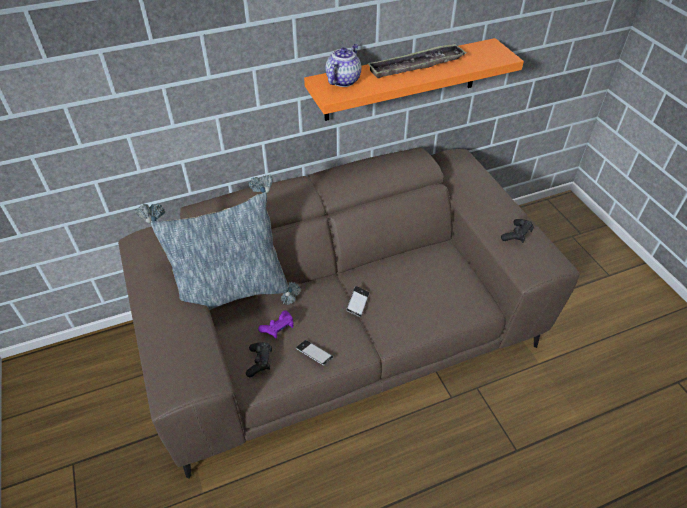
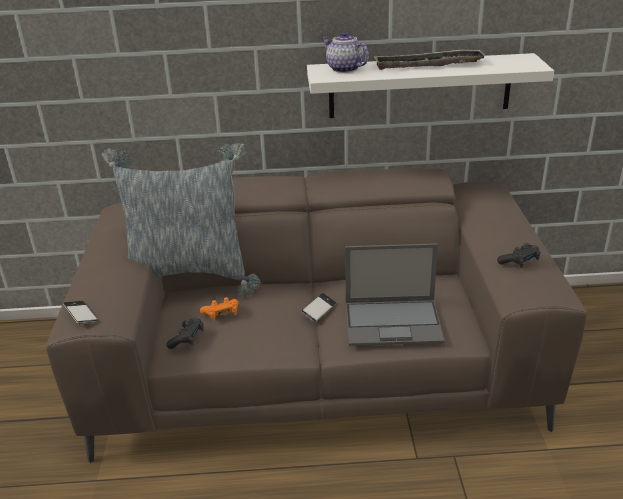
camera: 20 degrees right, 15 degrees down
purple game controller [258,310,294,338] -> orange game controller [200,297,239,321]
phone [296,340,333,365] -> phone moved to [63,301,98,324]
orange shelf [304,38,524,121] -> white shelf [307,53,554,118]
teapot [325,44,361,87] -> teapot turned 90 degrees counterclockwise [322,32,369,73]
none -> laptop [345,243,444,346]

